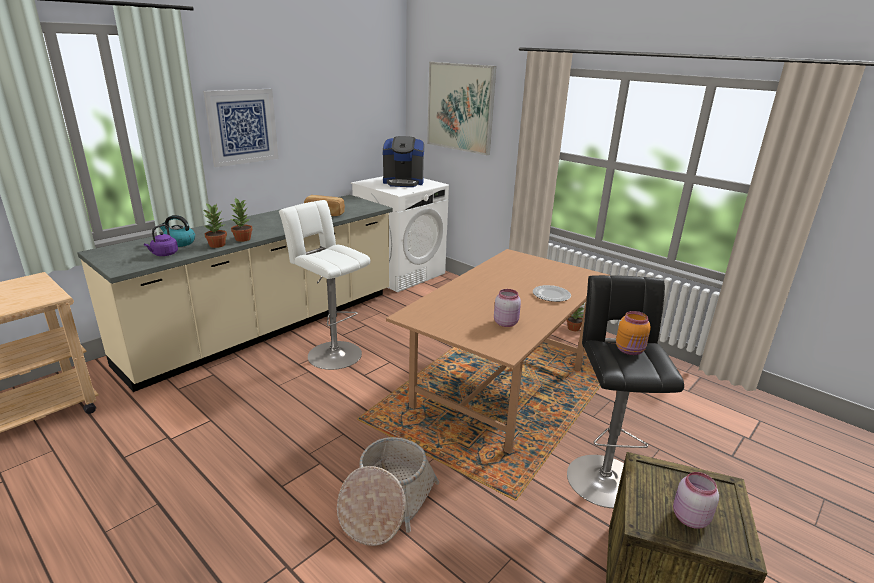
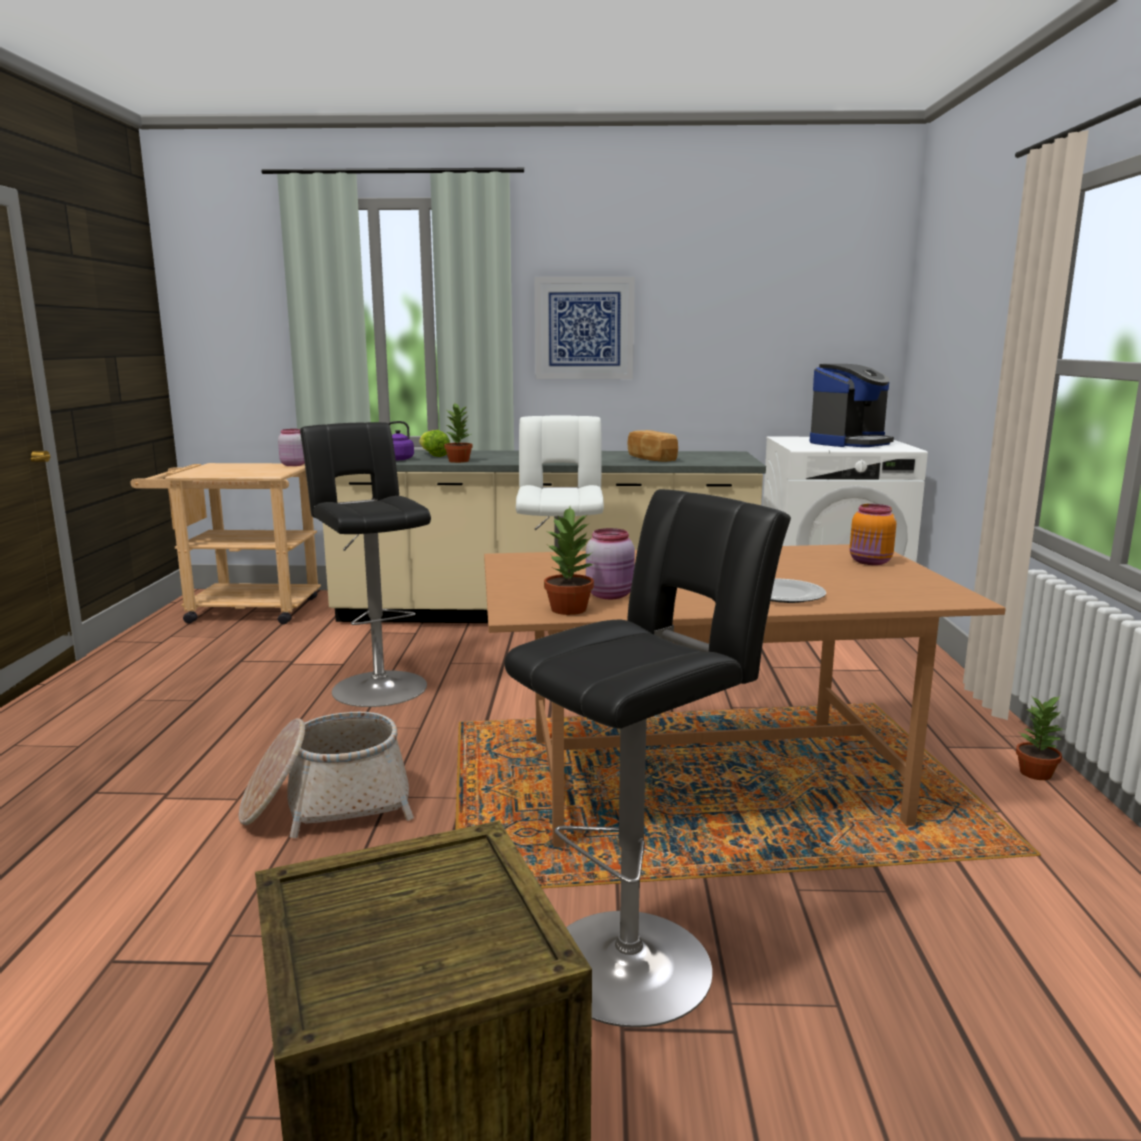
camera: 50 degrees right, 10 degrees down
kettle [160,215,195,247] -> lettuce [419,430,450,457]
potted plant [229,198,253,242] -> potted plant moved to [544,507,596,615]
coffee machine [383,136,424,187] -> coffee machine turned 90 degrees counterclockwise [810,364,894,447]
picture [427,62,496,155] -> none
orange jar [616,311,651,355] -> orange jar moved to [850,504,896,565]
pink jar [673,472,719,529] -> pink jar moved to [278,429,305,466]
none -> black stool [300,422,431,707]

